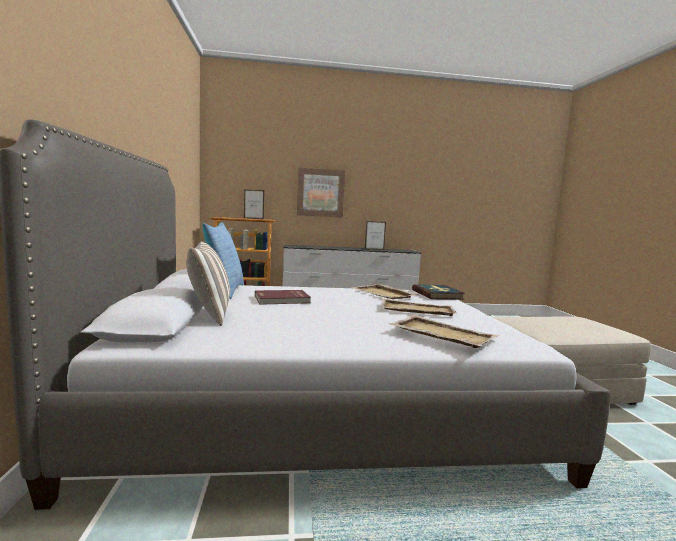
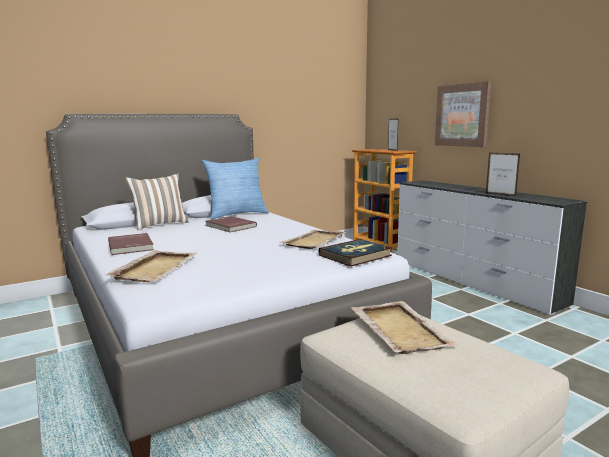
camera: 65 degrees right, 5 degrees up
beige tray [380,298,457,316] -> beige tray moved to [351,301,459,354]
none -> red book [108,233,154,255]

